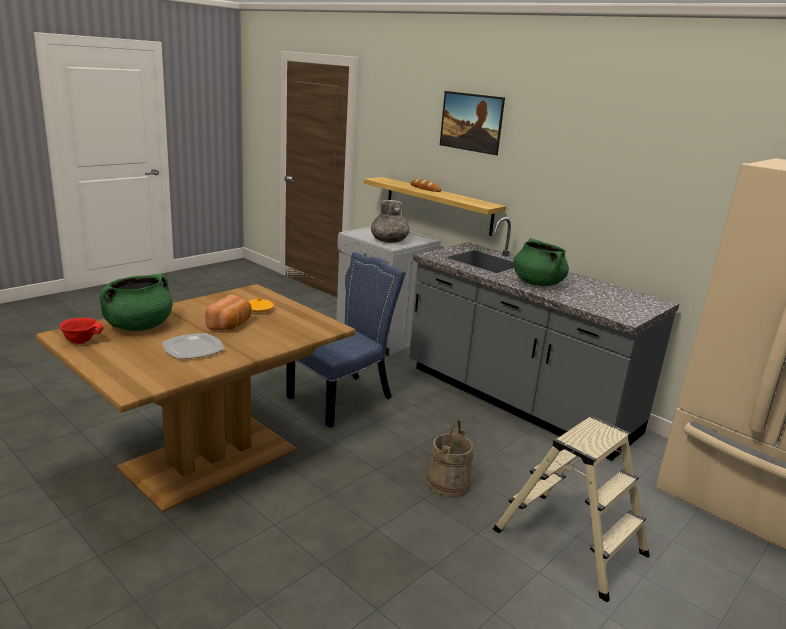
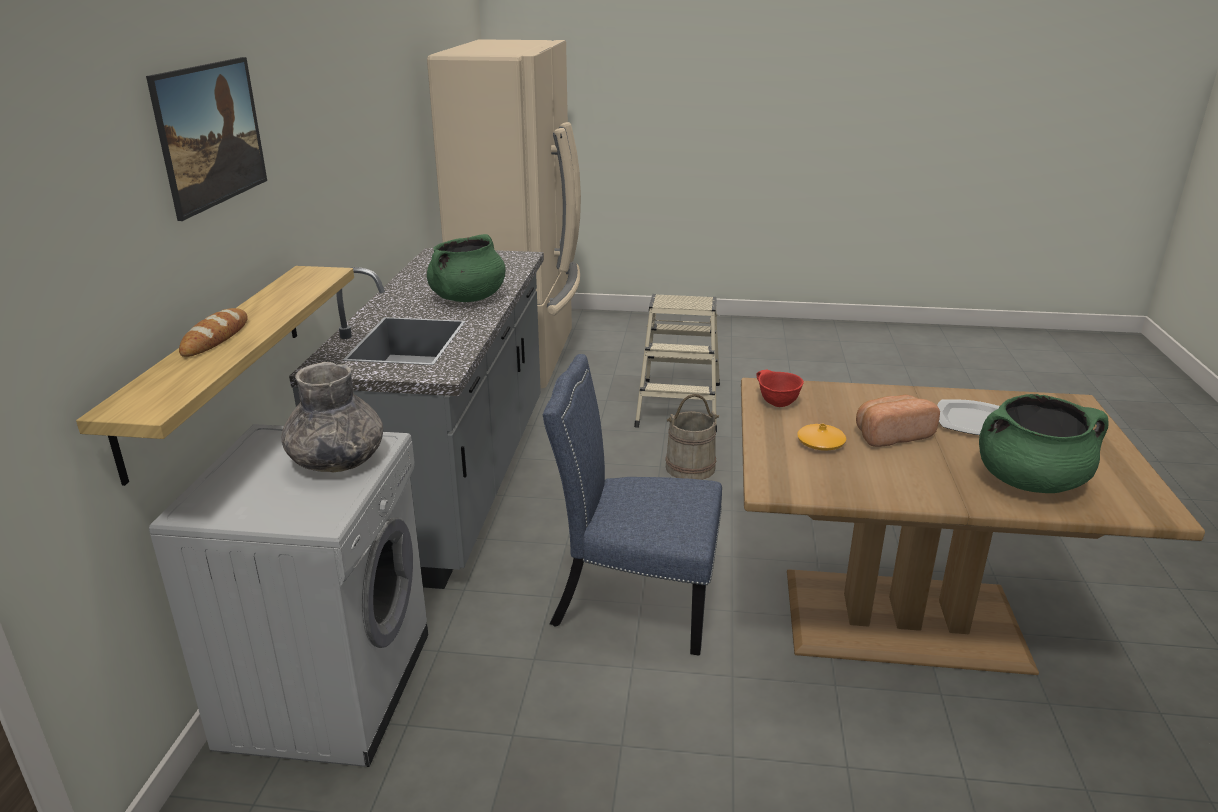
camera: 125 degrees left, 5 degrees up
red bowl [60,318,104,344] -> red bowl moved to [756,370,804,407]

